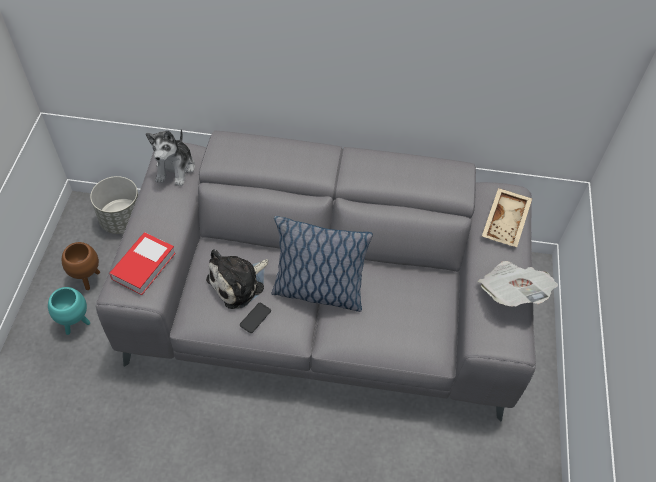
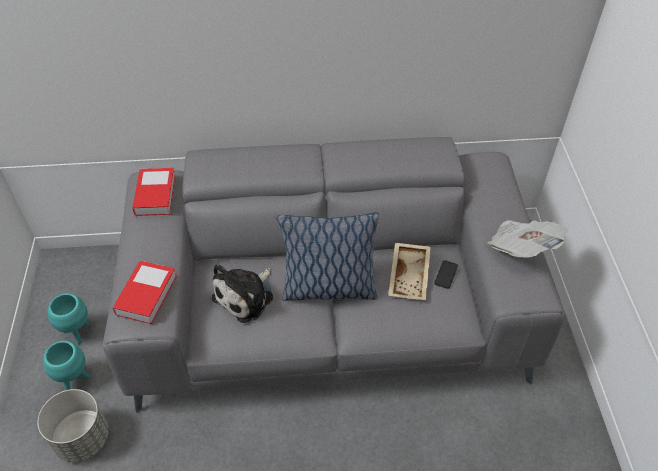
camera: 10 degrees left, 5 degrees down
brown planter [62,242,100,290] -> turquoise planter [48,293,89,344]
grey planter [90,176,138,234] -> grey planter moved to [37,389,109,462]
plush toy [146,129,195,186] -> book [132,168,176,216]
phone [240,303,271,333] -> phone moved to [434,260,458,289]
beige tray [482,188,532,247] -> beige tray moved to [388,243,431,300]

